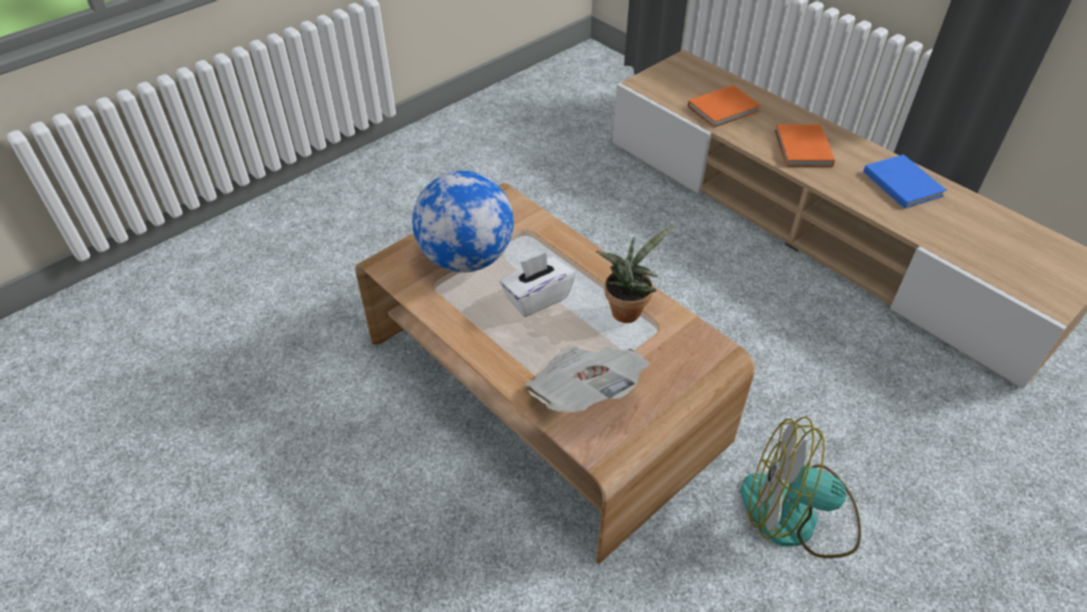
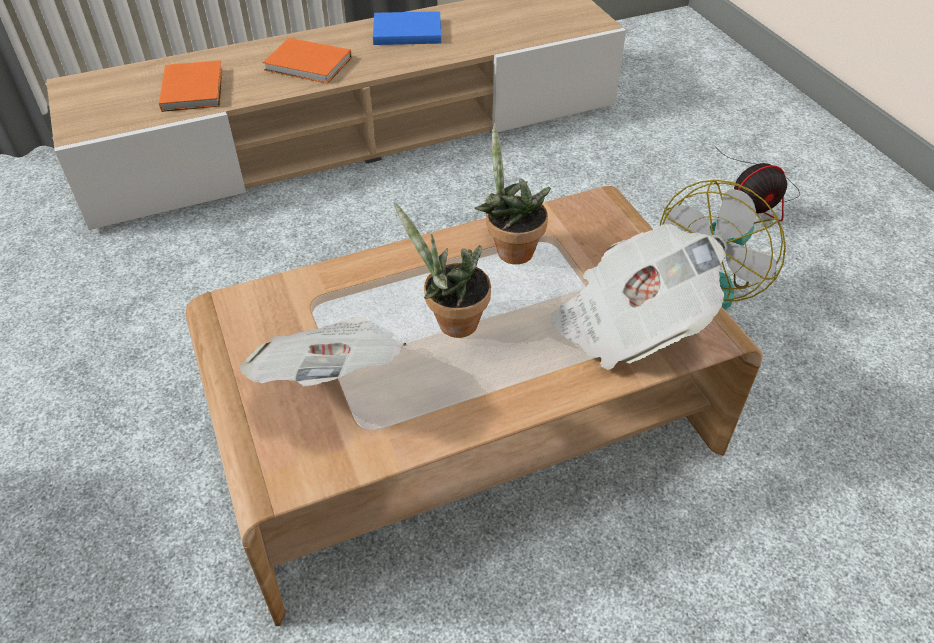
camera: 70 degrees left, 0 degrees up
globe [412,171,514,272] -> newspaper [239,317,407,387]
white tissue box [500,253,575,317] -> potted plant [394,202,491,338]
none -> fan [715,146,800,221]

